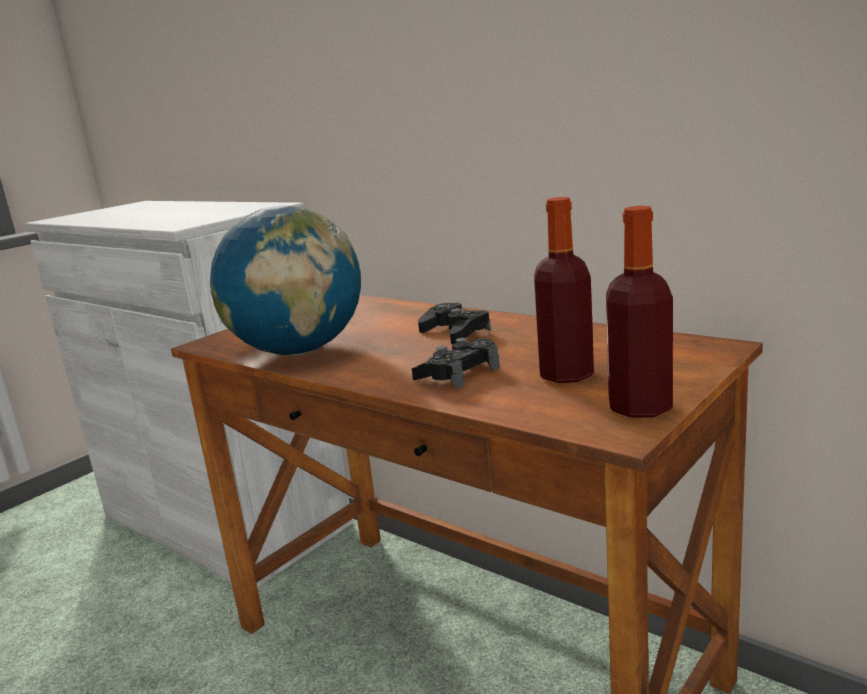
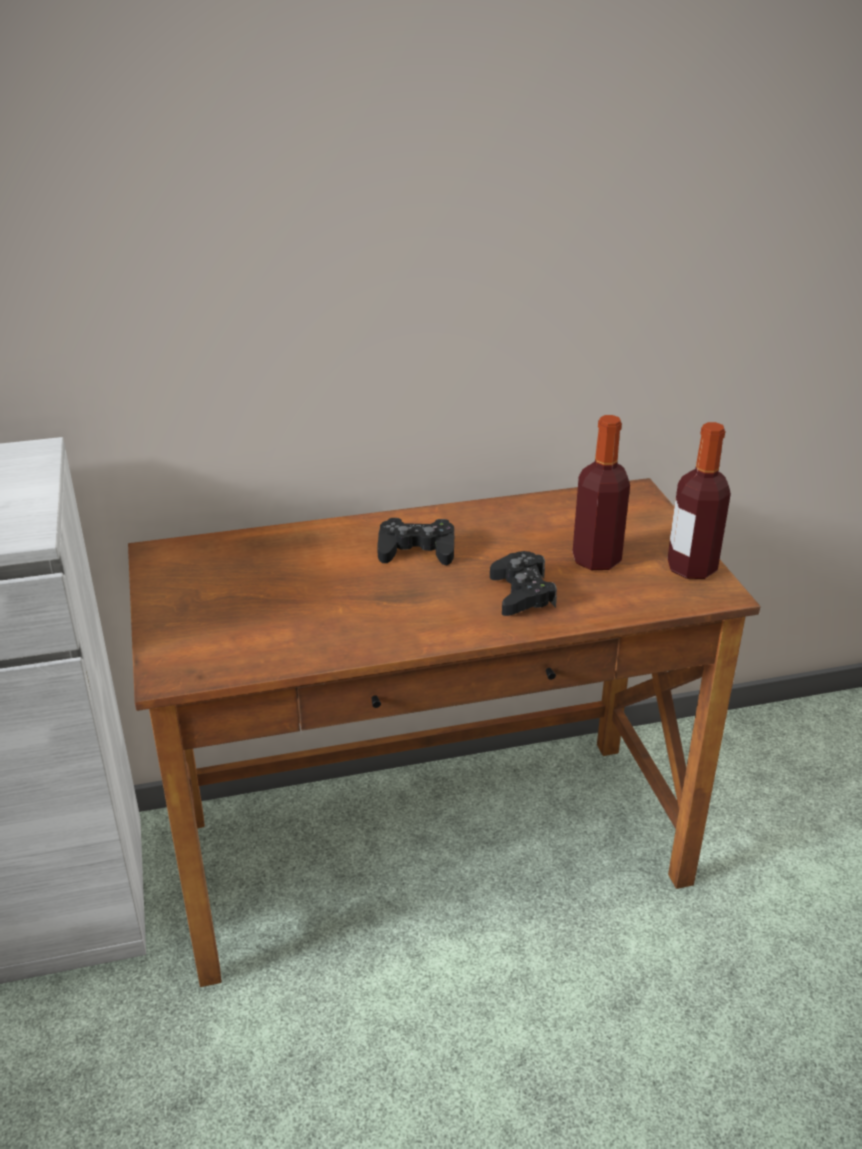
camera: 55 degrees left, 15 degrees up
globe [210,206,361,355] -> none

